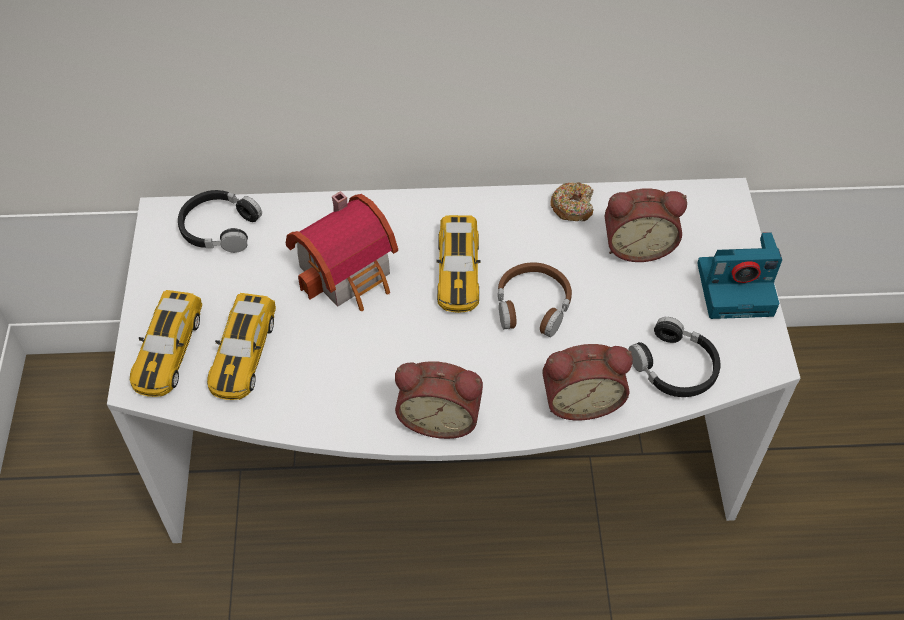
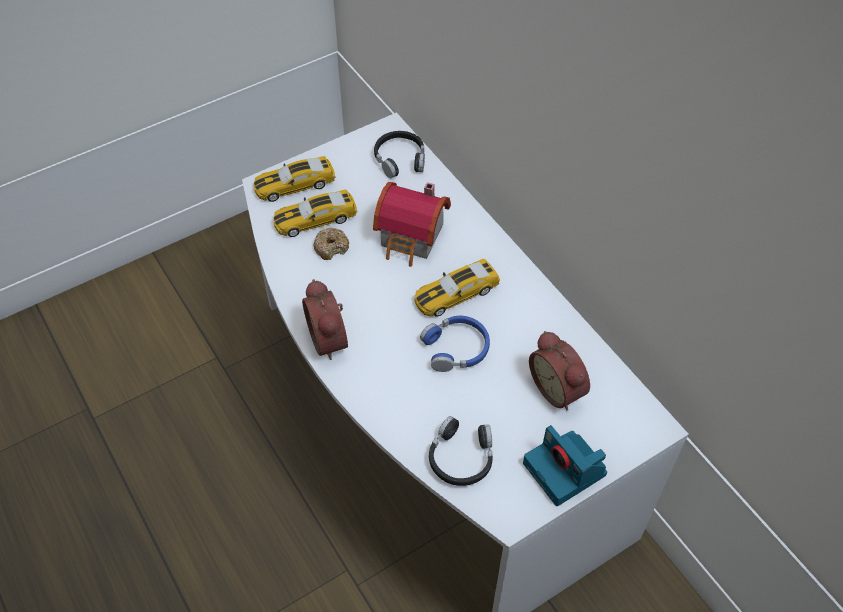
camera: 60 degrees right, 0 degrees up
brown headphones [498,263,572,337] -> blue headphones [420,316,490,372]
alarm clock [542,344,633,420] -> none
donut [550,182,594,221] -> donut moved to [313,228,349,260]

